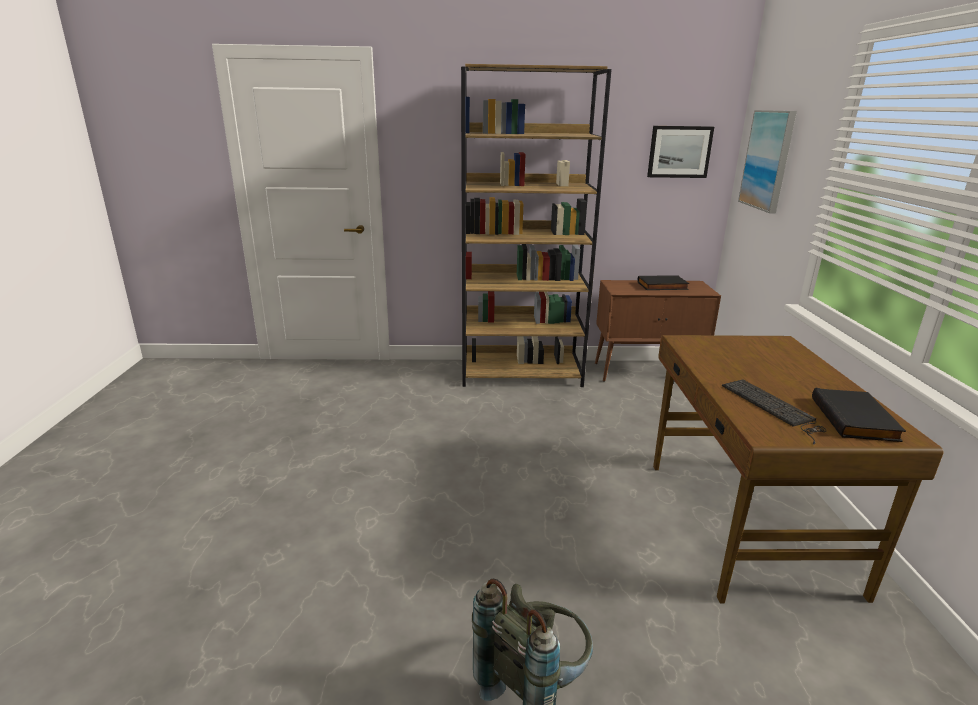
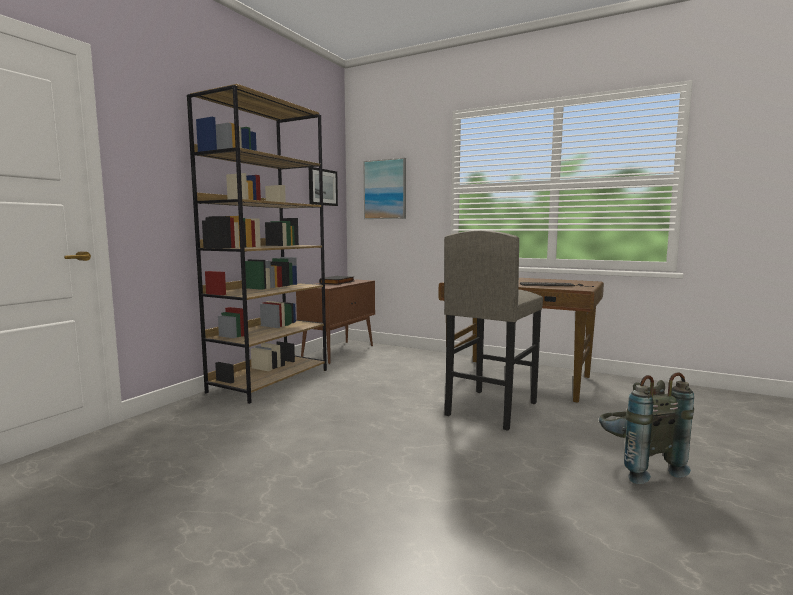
camera: 60 degrees left, 15 degrees down
black book [812,388,906,442] -> none
none -> grey stool [444,230,543,431]

